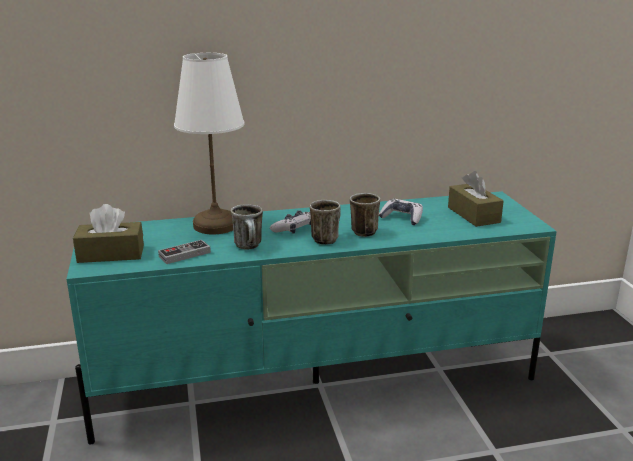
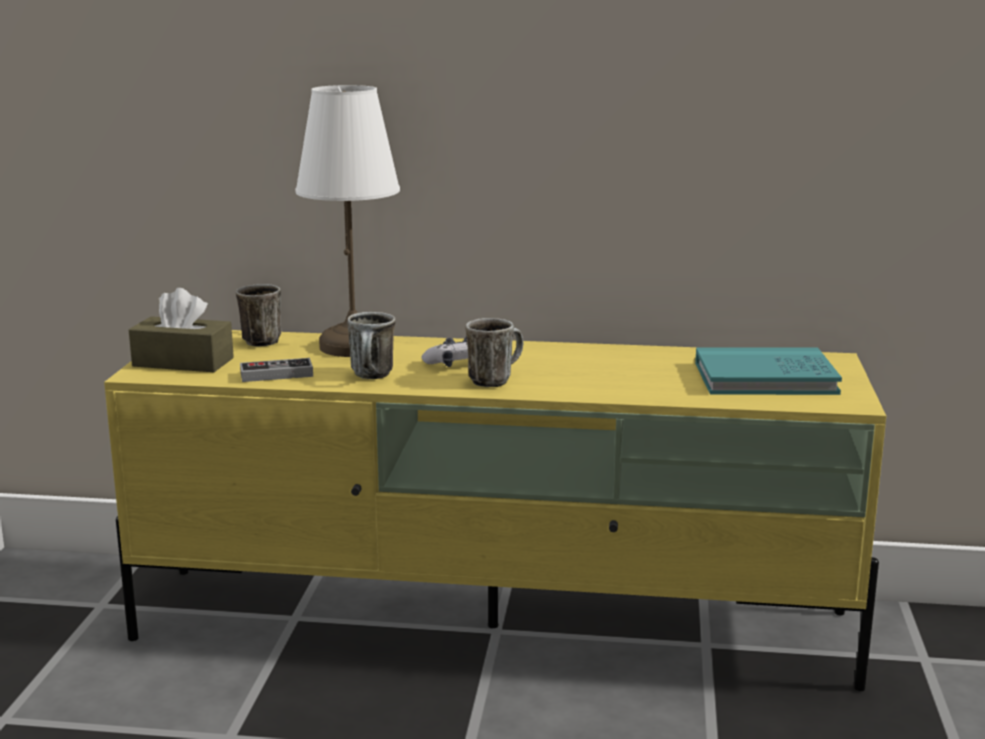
camera: 20 degrees right, 5 degrees down
turquoise tv stand [66,191,557,445] -> yellow tv stand [104,330,886,691]
mug [350,193,380,237] -> mug moved to [236,284,281,347]
game controller [379,199,423,225] -> none
brown tissue box [448,171,504,227] -> turquoise book [695,347,842,395]

